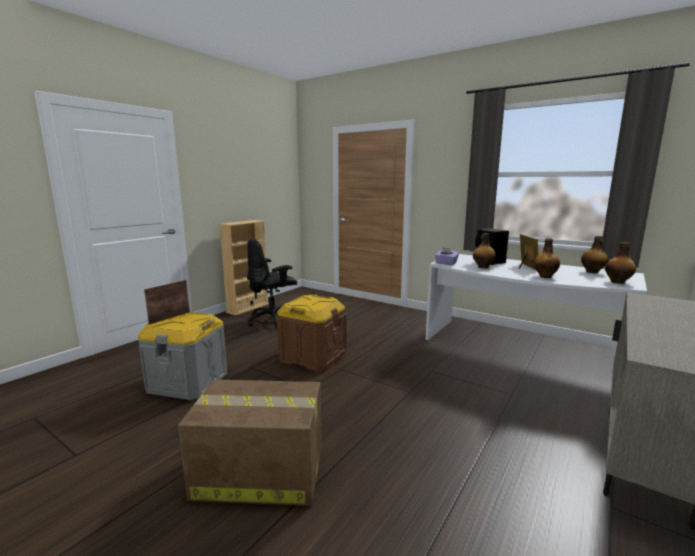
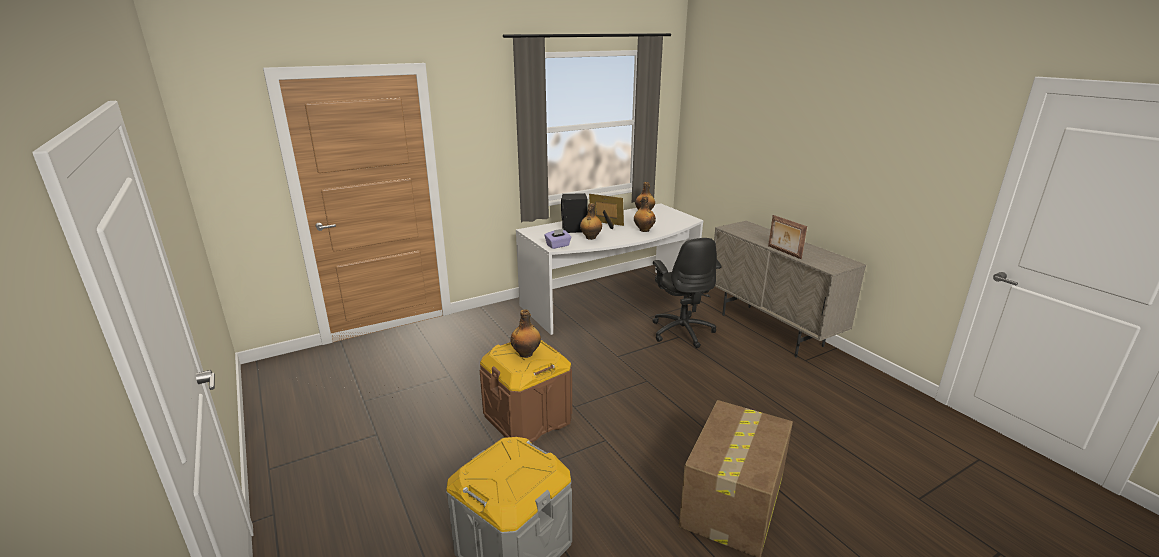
camera: 65 degrees left, 10 degrees up
picture frame [144,280,190,325] -> picture frame moved to [768,215,807,259]
beige bookcase [219,220,269,315] -> none
black office chair [247,239,297,328] -> black office chair moved to [653,238,722,348]
bottle [605,242,636,284] -> bottle moved to [510,309,541,358]

